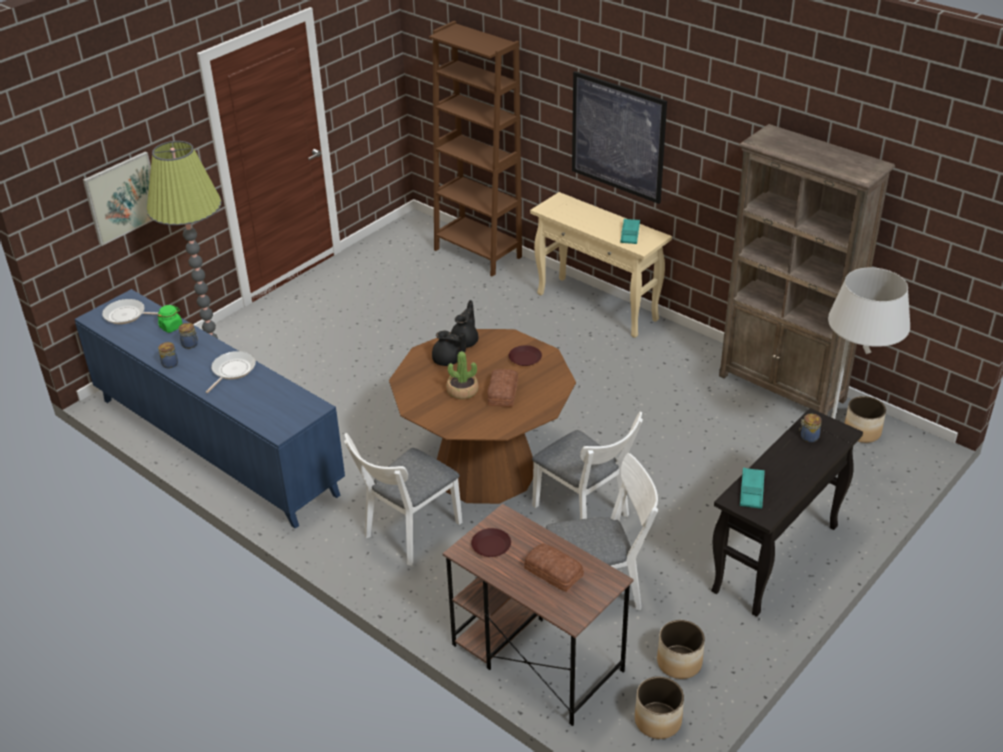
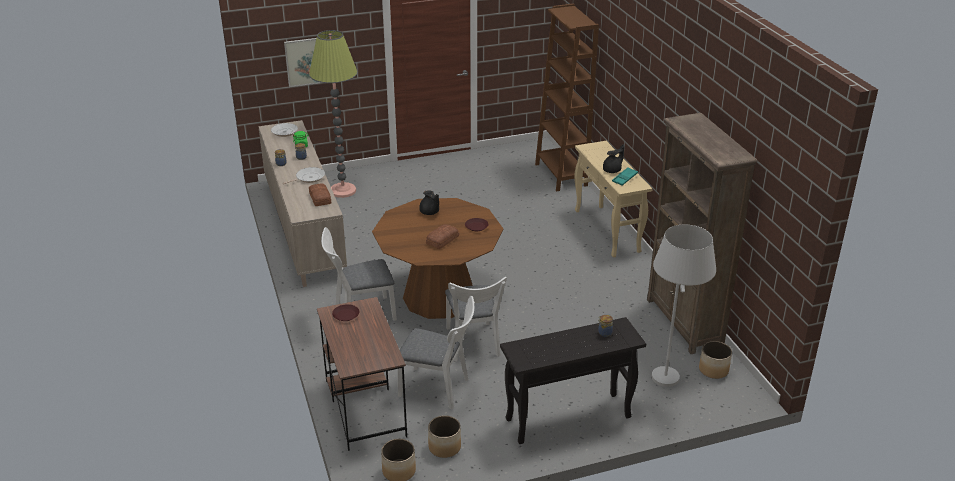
camera: 30 degrees right, 5 degrees down
blue cabinet [75,289,345,529] -> beige cabinet [259,120,347,287]
potted plant [446,351,479,399] -> none
black teapot [451,300,478,348] -> black teapot moved to [603,144,624,173]
bread [524,544,584,592] -> bread moved to [309,183,331,206]
picture [572,71,667,204] -> none
turquoise tray [740,467,765,509] -> none

